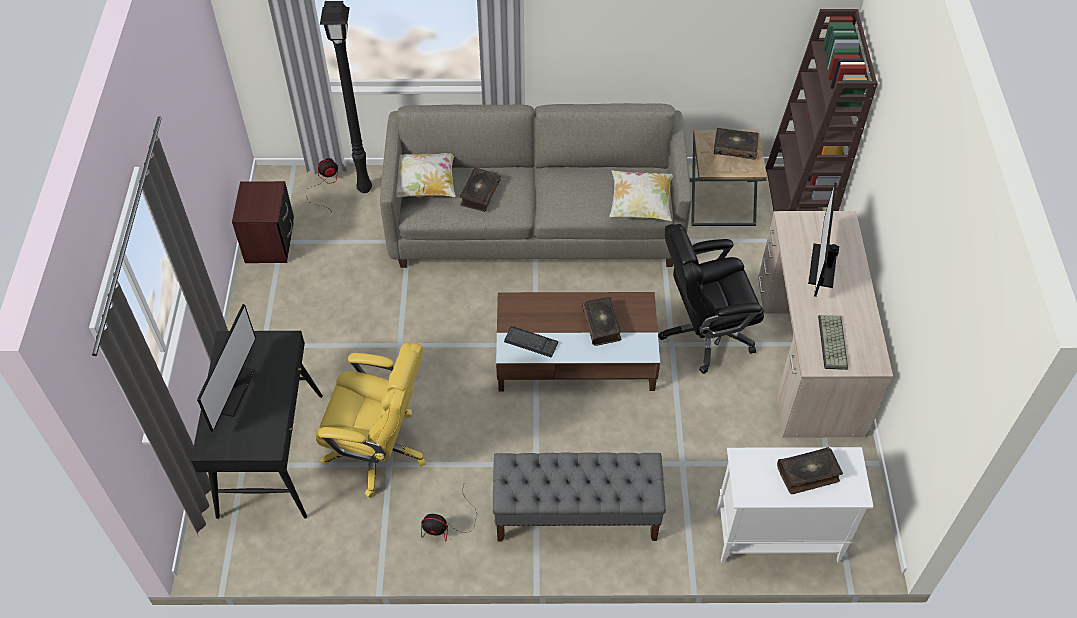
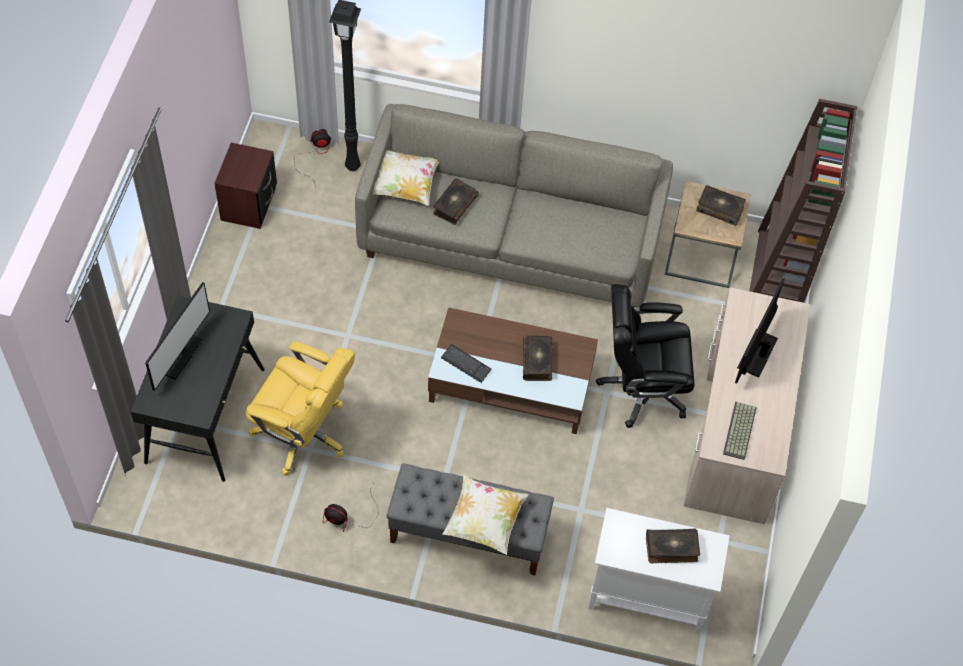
camera: 10 degrees right, 5 degrees up
pillow [609,170,673,221] -> pillow moved to [442,475,528,555]

